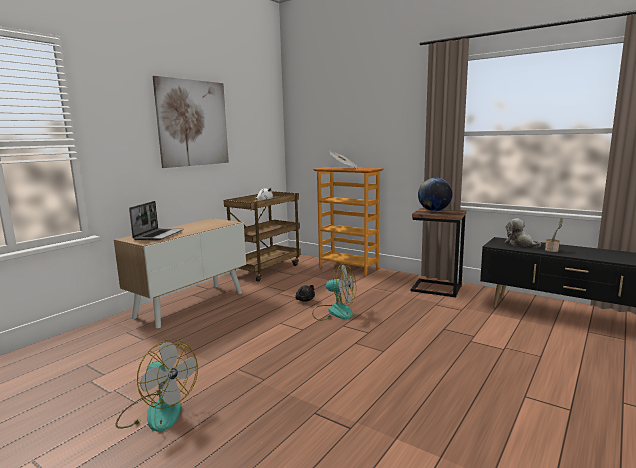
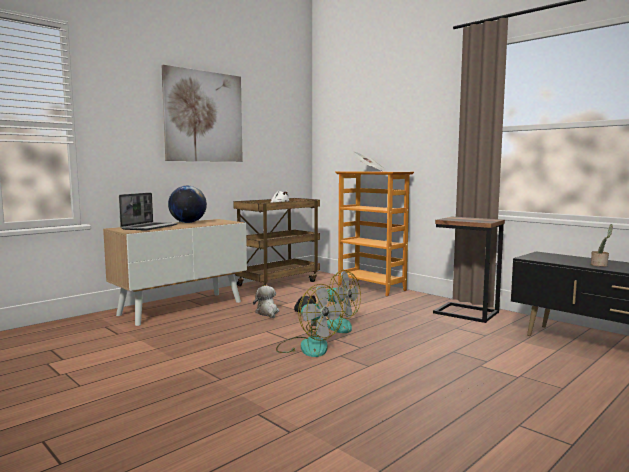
camera: 10 degrees right, 5 degrees down
fan [115,339,198,432] -> fan moved to [276,284,343,357]
globe [418,178,453,211] -> globe moved to [168,185,207,223]
plush toy [505,218,541,248] -> plush toy moved to [253,286,279,318]

